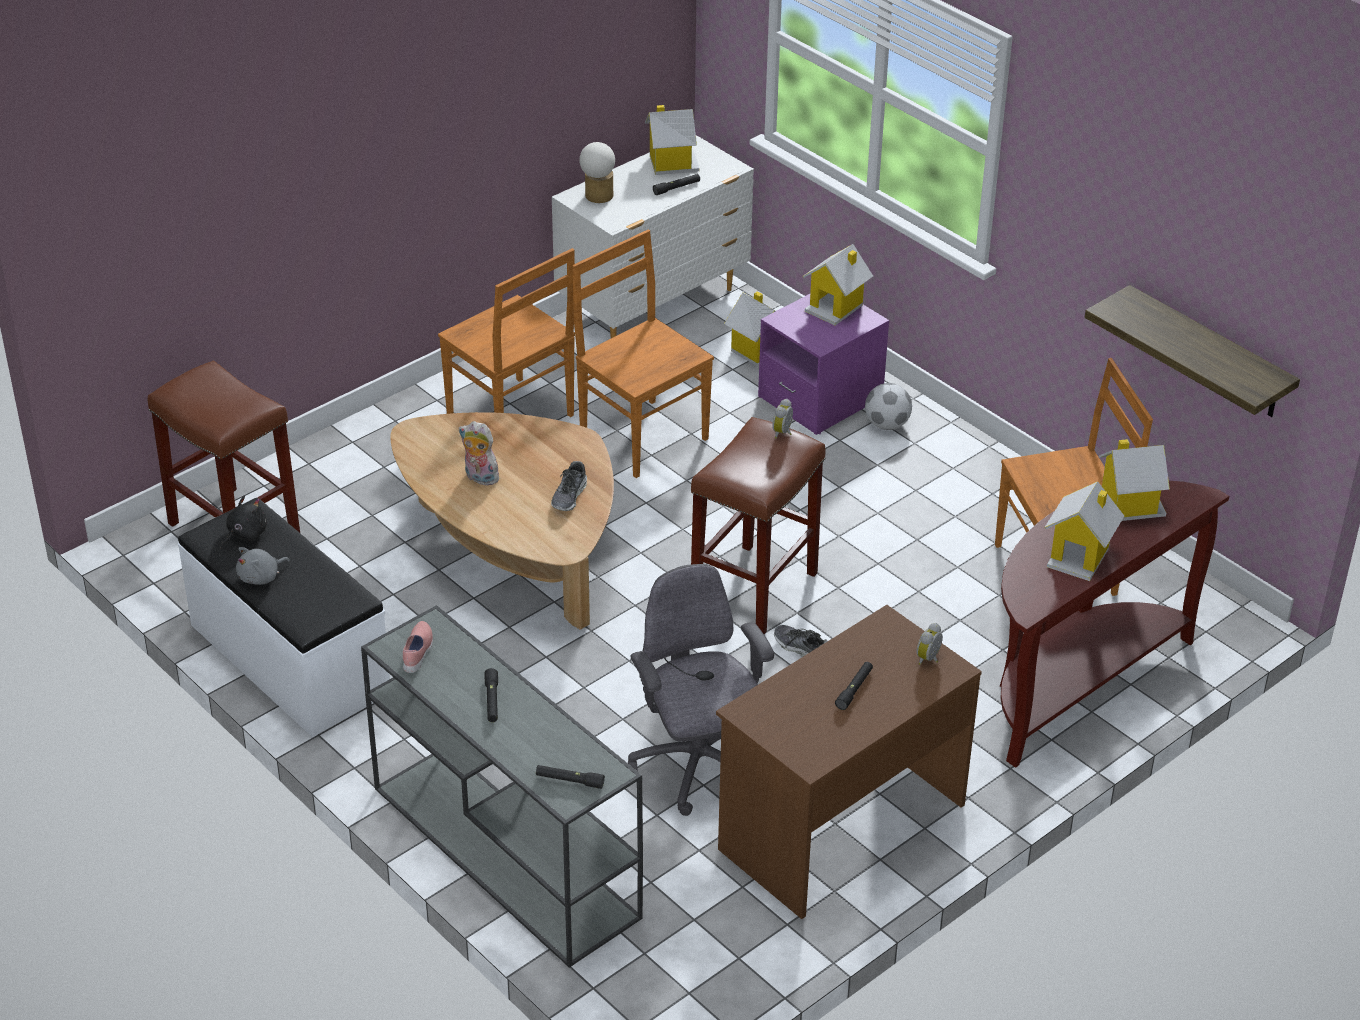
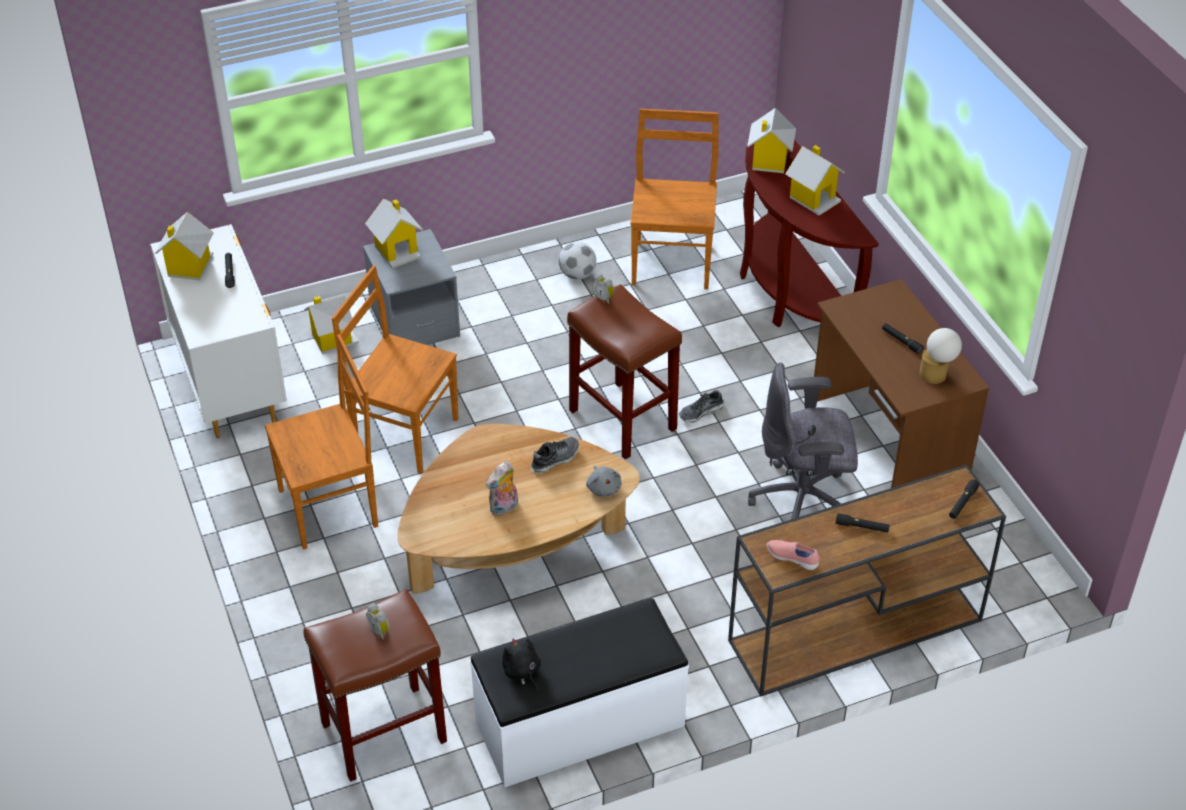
camera: 70 degrees left, 5 degrees up
grey plush toy [236,547,290,585] -> grey plush toy moved to [586,465,621,497]
grey console table [361,605,643,968] -> brown console table [728,465,1006,696]
shoe [551,461,587,511] -> shoe turned 75 degrees counterclockwise [531,437,579,474]
brown chair [572,230,714,478] -> brown chair turned 45 degrees clockwise [332,265,458,474]
table lamp [579,142,615,203] -> table lamp moved to [919,328,962,384]
purple nightstand [758,294,889,435] -> grey nightstand [363,229,460,345]
football [865,383,912,430] -> football moved to [559,242,596,280]
alarm clock [916,623,943,665] -> alarm clock moved to [366,604,390,640]
shelf [1085,285,1300,417] -> none

